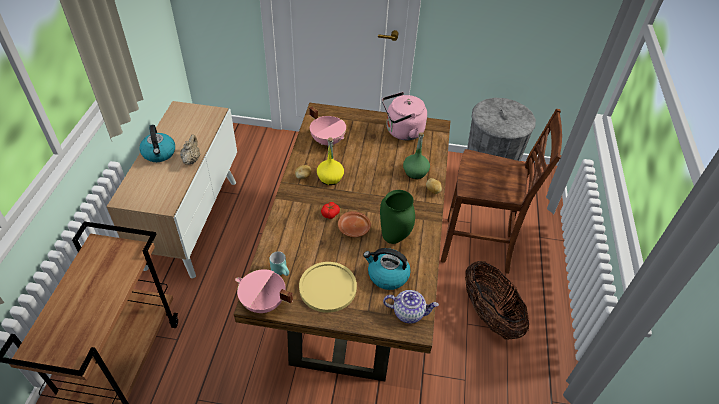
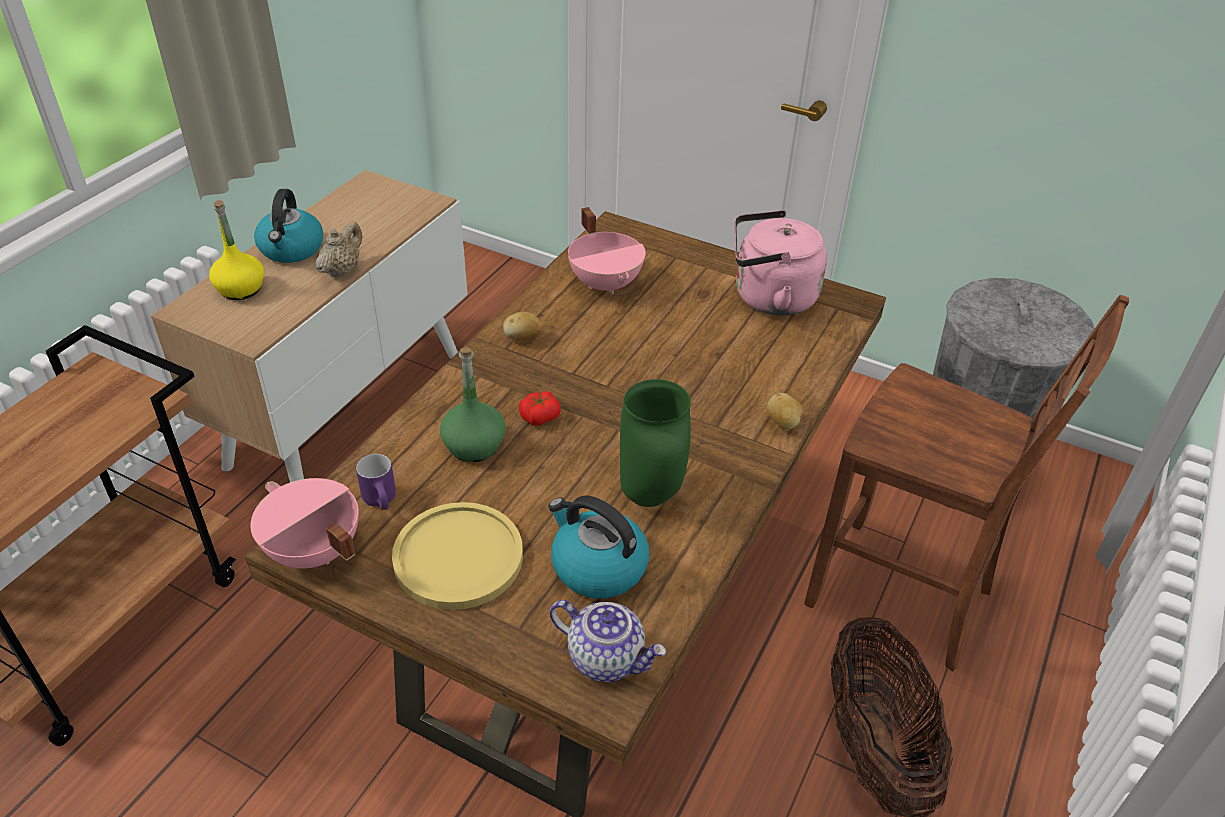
camera: 20 degrees right, 5 degrees down
turquoise mug [270,251,289,276] -> purple mug [356,454,396,510]
yellow bottle [317,137,344,185] -> yellow bottle moved to [209,200,264,300]
brown plate [338,211,371,237] -> none
green bottle [403,132,430,179] -> green bottle moved to [440,347,506,462]

